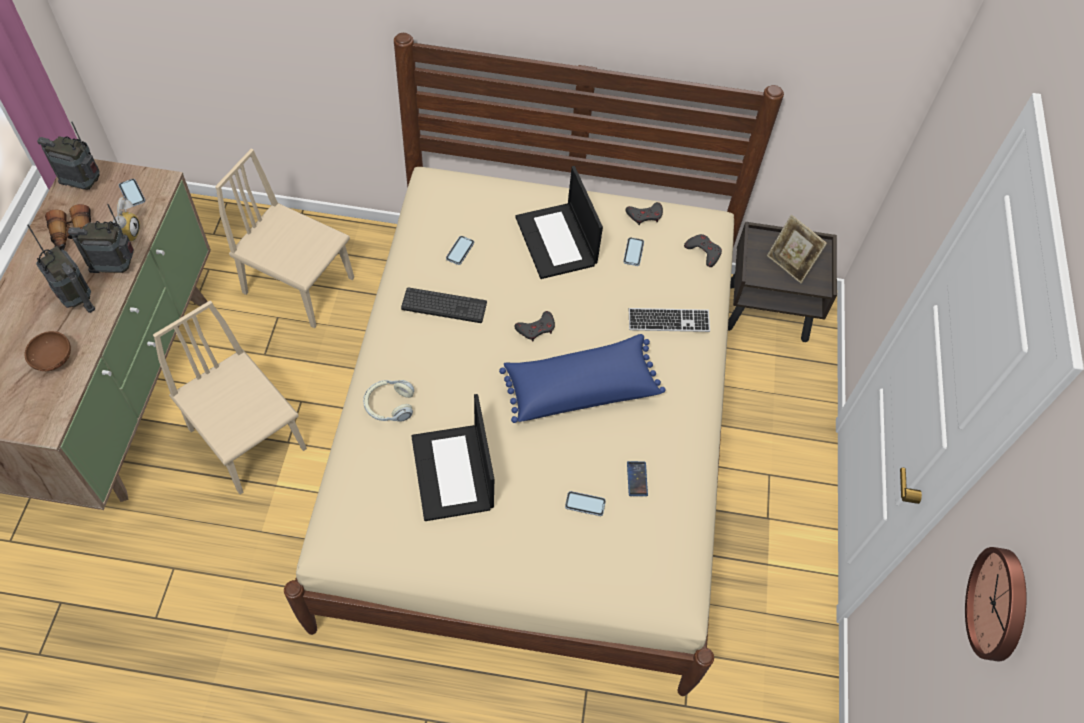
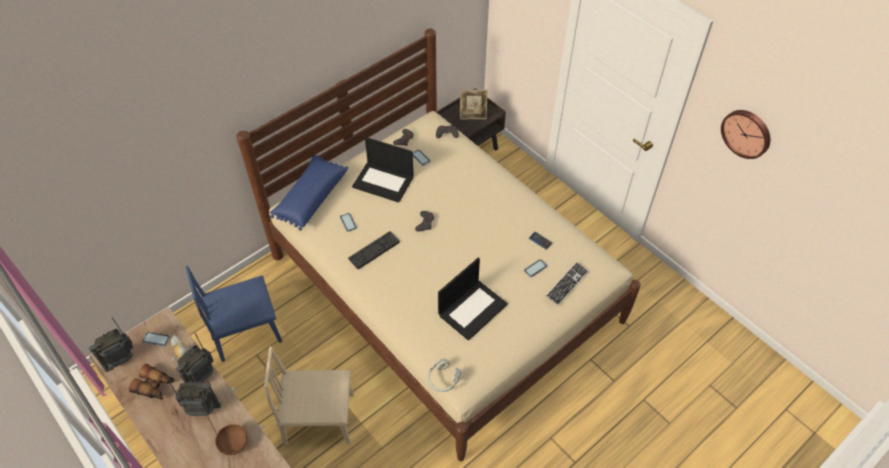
camera: 45 degrees left, 5 degrees down
beige chair [215,149,354,328] -> blue chair [186,266,282,362]
headphones [363,380,414,422] -> headphones moved to [427,358,461,392]
laptop [411,394,494,521] -> laptop turned 75 degrees counterclockwise [438,258,508,341]
blue pillow [499,334,665,423] -> blue pillow moved to [270,155,348,231]
keyboard [629,308,710,332] -> keyboard moved to [546,262,589,306]

